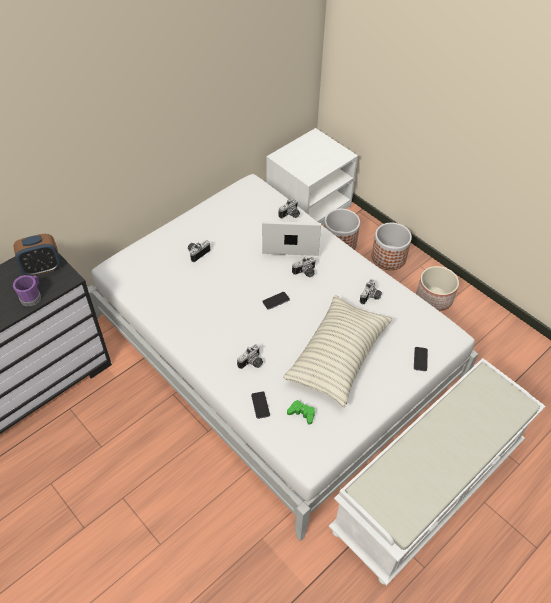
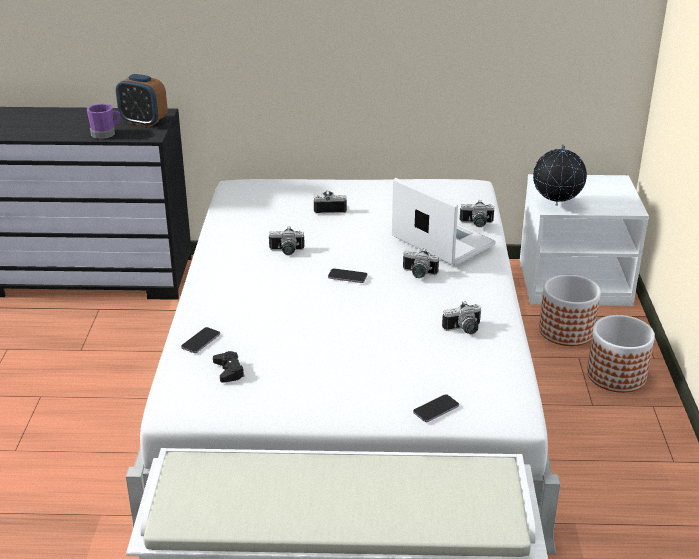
camera: 45 degrees right, 20 degrees down
camera [237,344,263,369] -> camera moved to [269,226,305,255]
pillow [283,295,392,407] -> none
green game controller [287,400,315,425] -> black game controller [213,351,245,383]
planter [416,266,459,311] -> none
none -> globe [533,144,587,206]

